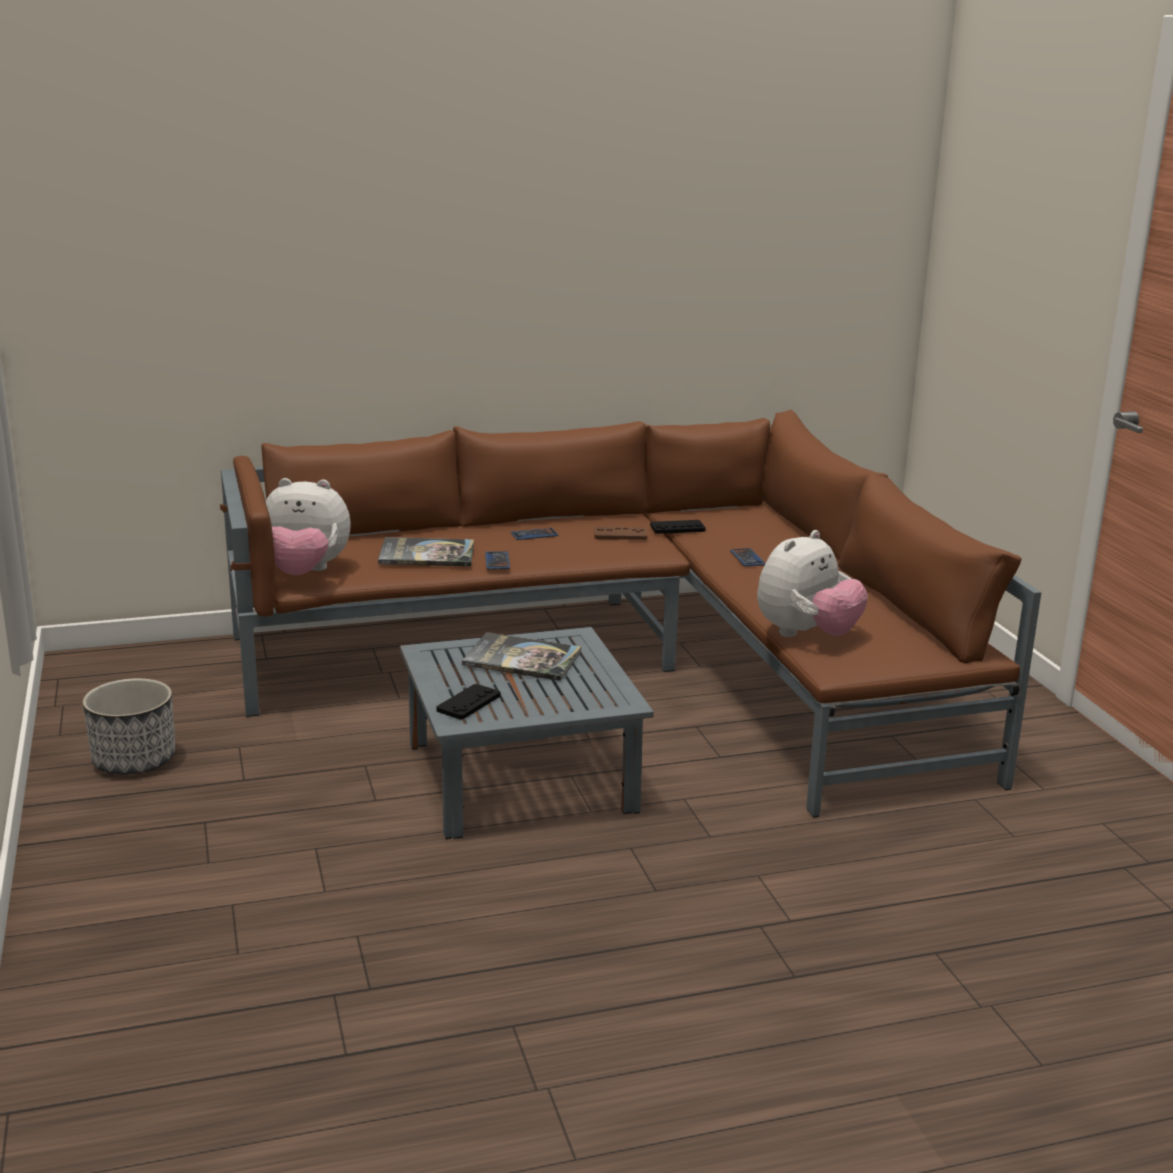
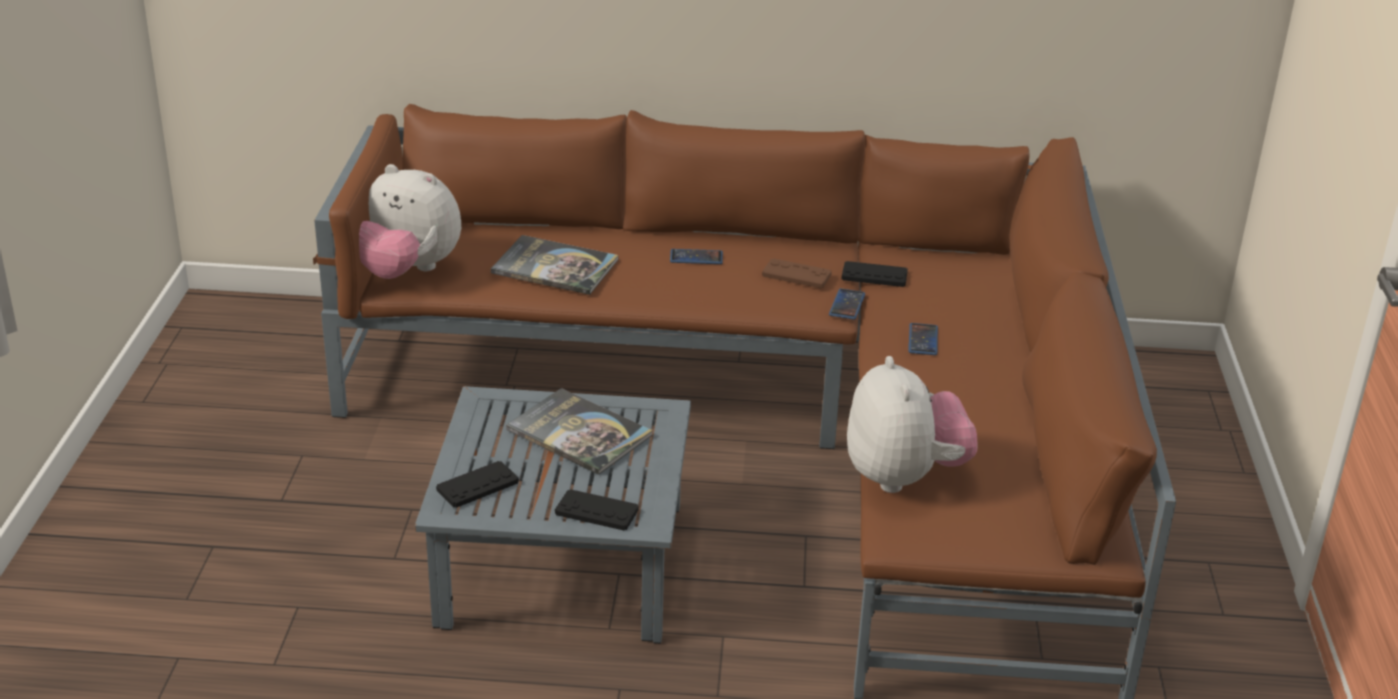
camera: 20 degrees right, 10 degrees up
planter [82,678,175,774] -> none
phone [485,551,510,569] -> phone moved to [829,288,865,320]
plush toy [757,530,868,637] -> plush toy turned 75 degrees counterclockwise [847,356,978,493]
none -> black game controller [555,489,639,530]

